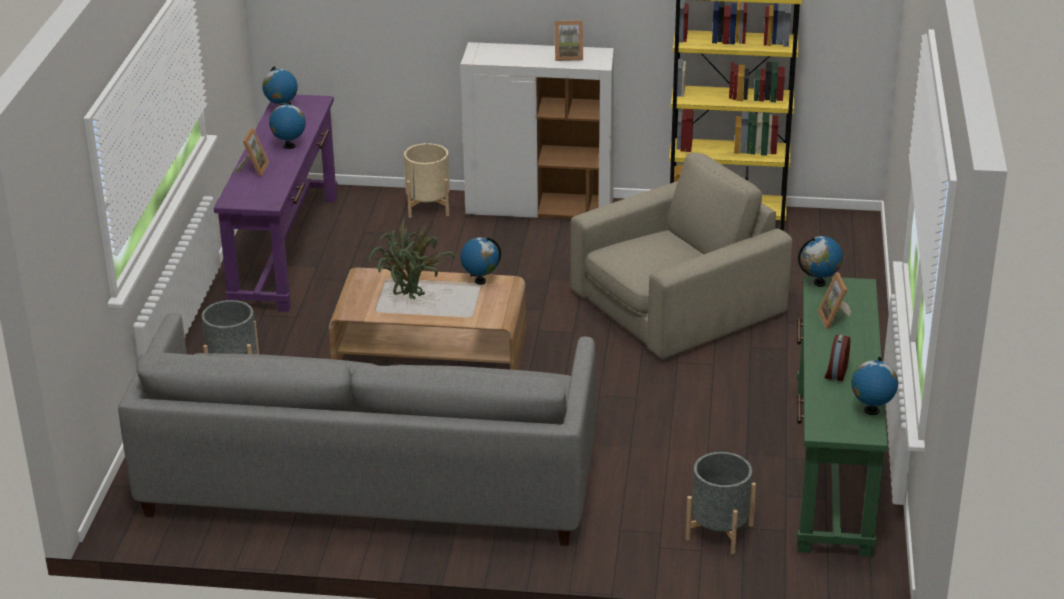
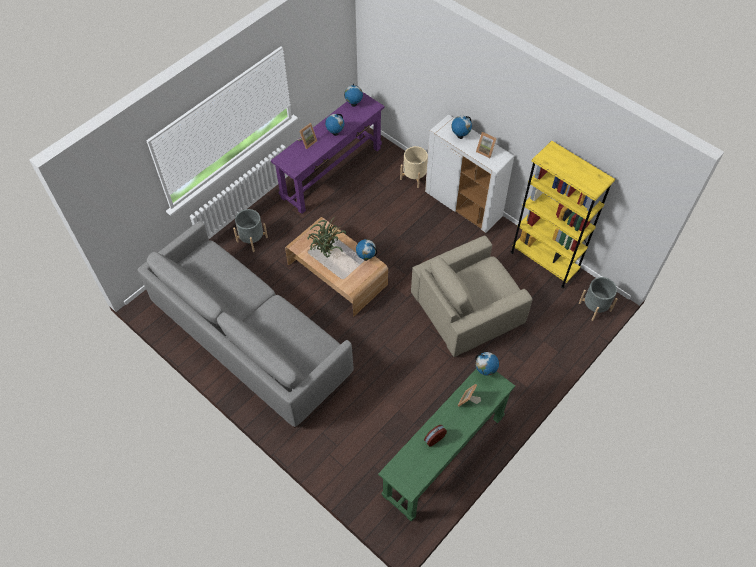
camera: 35 degrees right, 25 degrees up
beige armchair [570,153,792,359] -> beige armchair turned 150 degrees clockwise [411,235,533,357]
grey planter [685,452,756,554] -> grey planter moved to [579,277,618,321]
globe [851,357,898,415] -> globe moved to [451,116,472,139]

